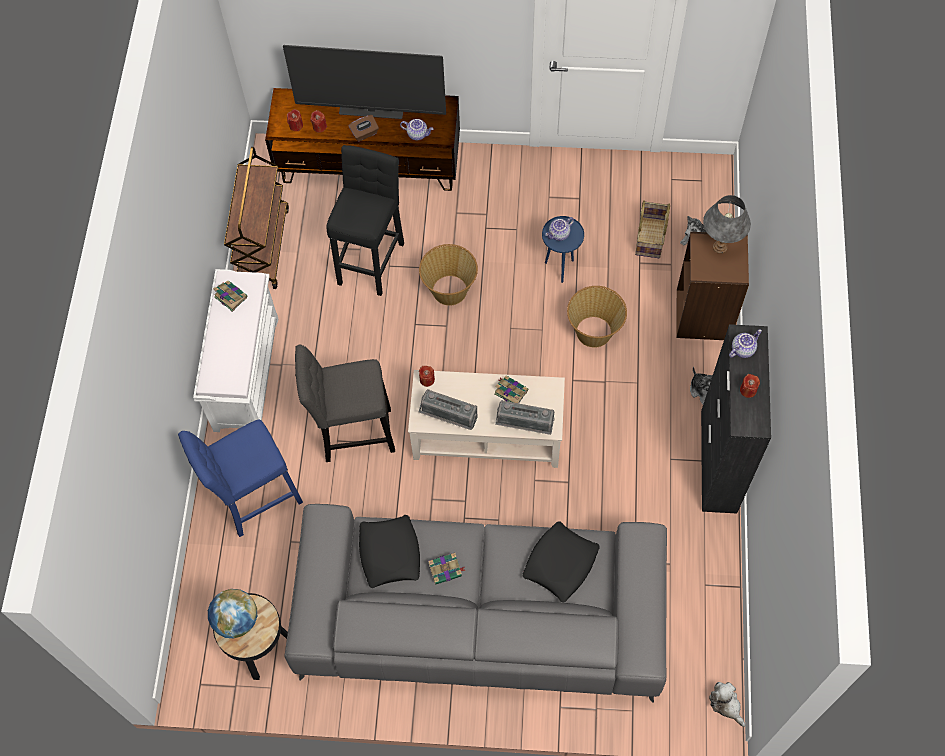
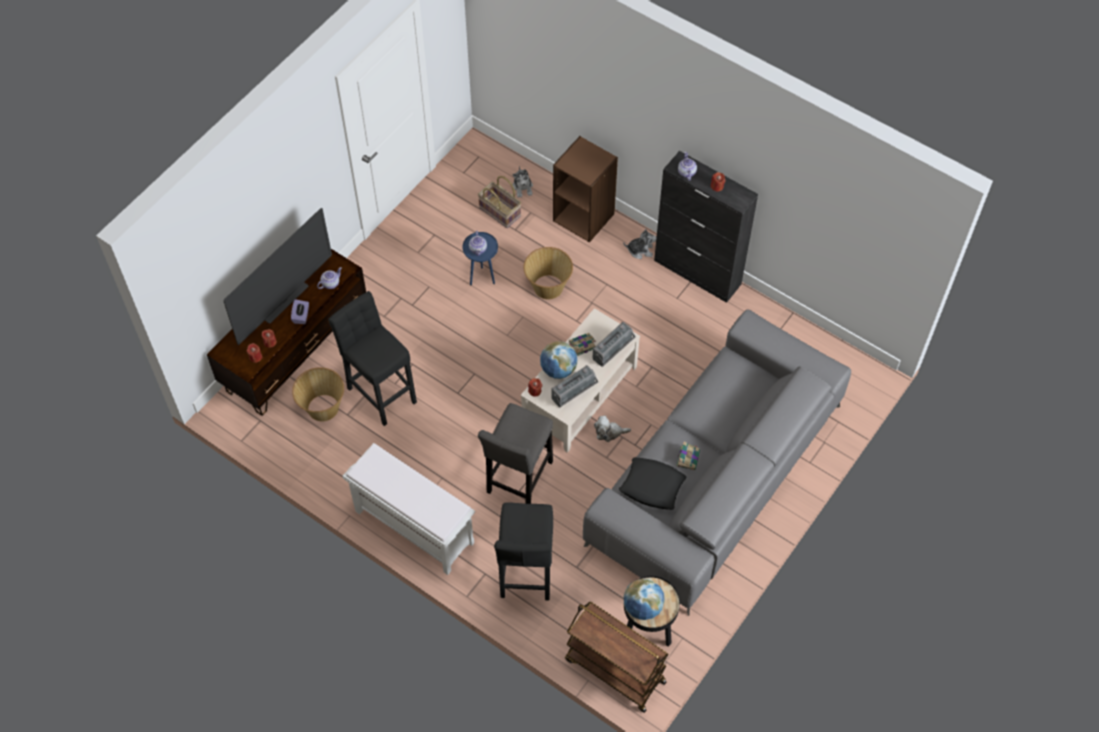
camera: 60 degrees left, 5 degrees down
blue stool [178,420,303,537] -> black stool [494,502,553,600]
book [213,281,248,312] -> none
brown cart [224,147,289,289] -> brown cart moved to [565,602,668,713]
brown tissue box [349,115,379,142] -> purple tissue box [291,299,309,324]
basket [419,244,478,306] -> basket moved to [292,367,344,421]
black pillow [522,521,600,602] -> none
grey table lamp [703,195,751,254] -> none
plush toy [709,682,745,727] -> plush toy moved to [594,416,631,442]
none -> globe [540,341,577,379]

